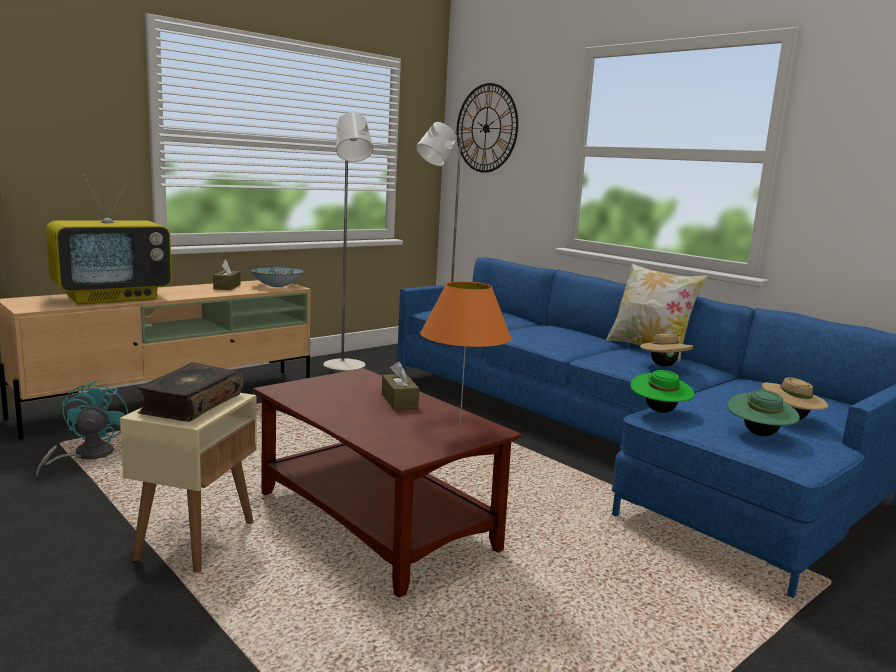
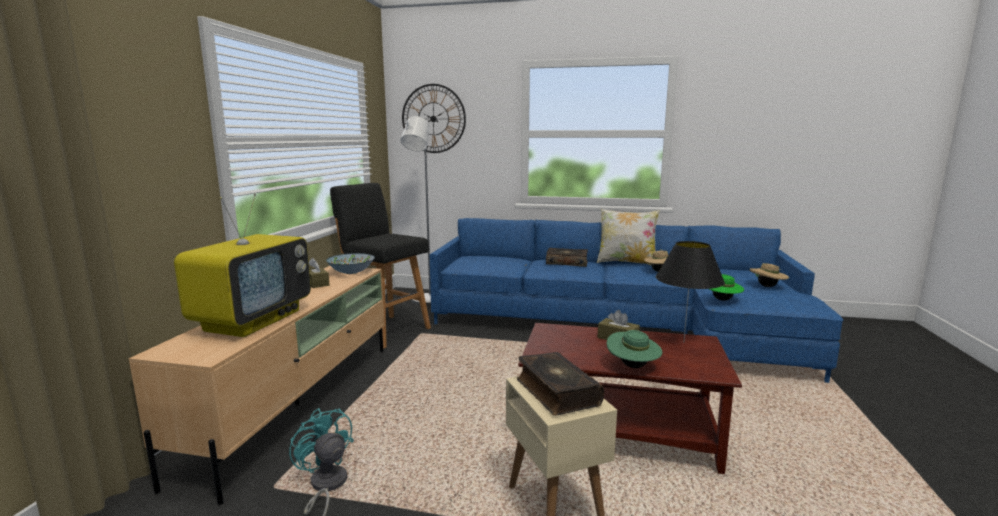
camera: 35 degrees left, 0 degrees up
grey floor lamp [323,113,373,373] -> black stool [330,183,431,349]
orange table lamp [420,281,512,425] -> black table lamp [656,241,725,343]
green hat [727,390,800,436] -> green hat moved to [607,330,662,368]
none -> book [546,248,588,267]

